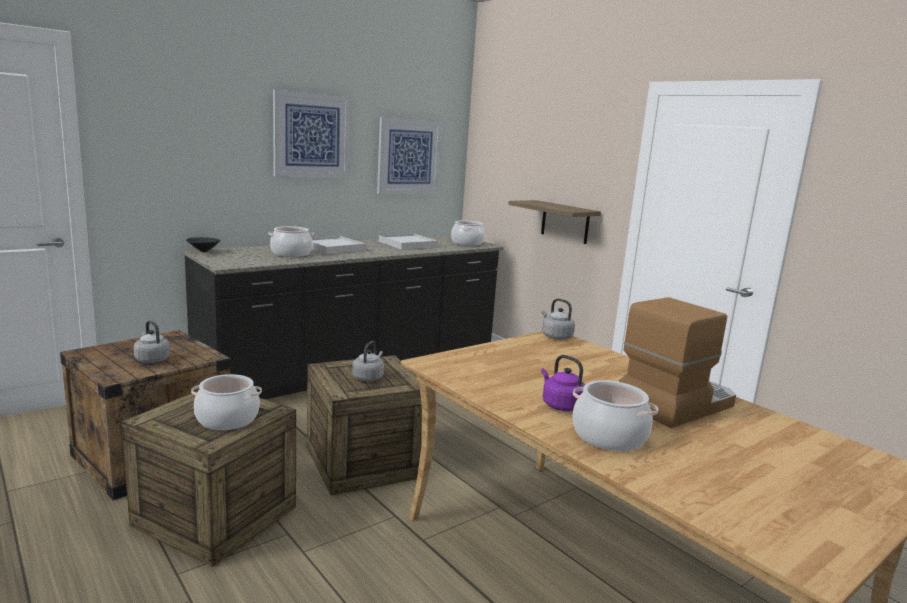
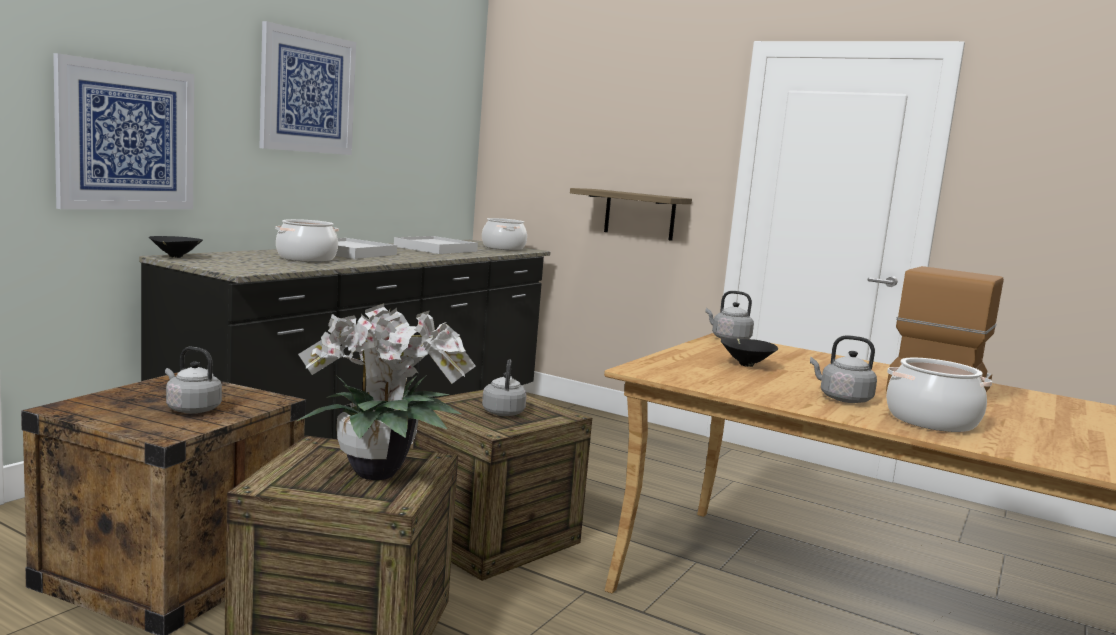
camera: 20 degrees left, 5 degrees down
cooking pot [191,374,262,430] -> potted plant [297,303,476,480]
picture [377,117,442,194] -> picture moved to [53,53,194,209]
purple kettle [541,355,585,412] -> grey kettle [810,335,877,403]
none -> black bowl [721,338,778,367]

